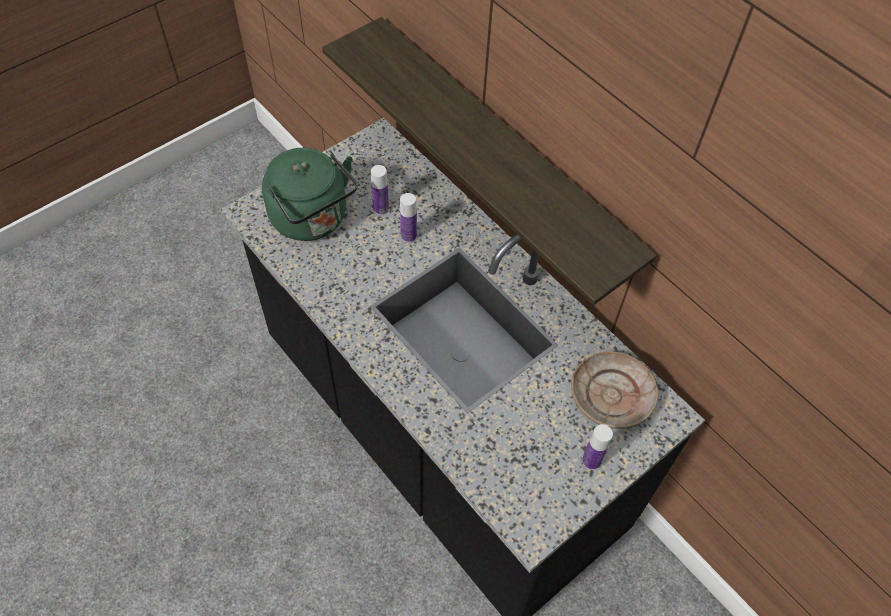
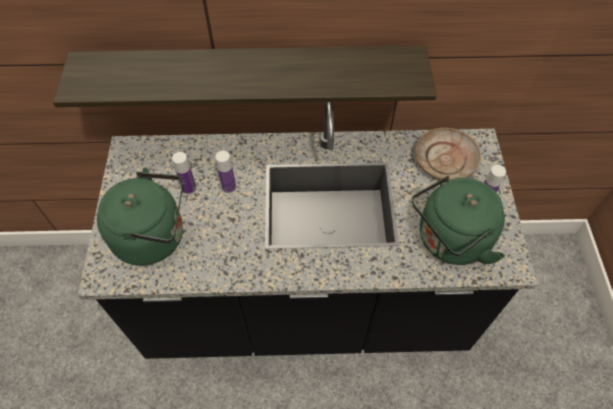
camera: 50 degrees left, 0 degrees up
none -> green kettle [412,175,505,265]

